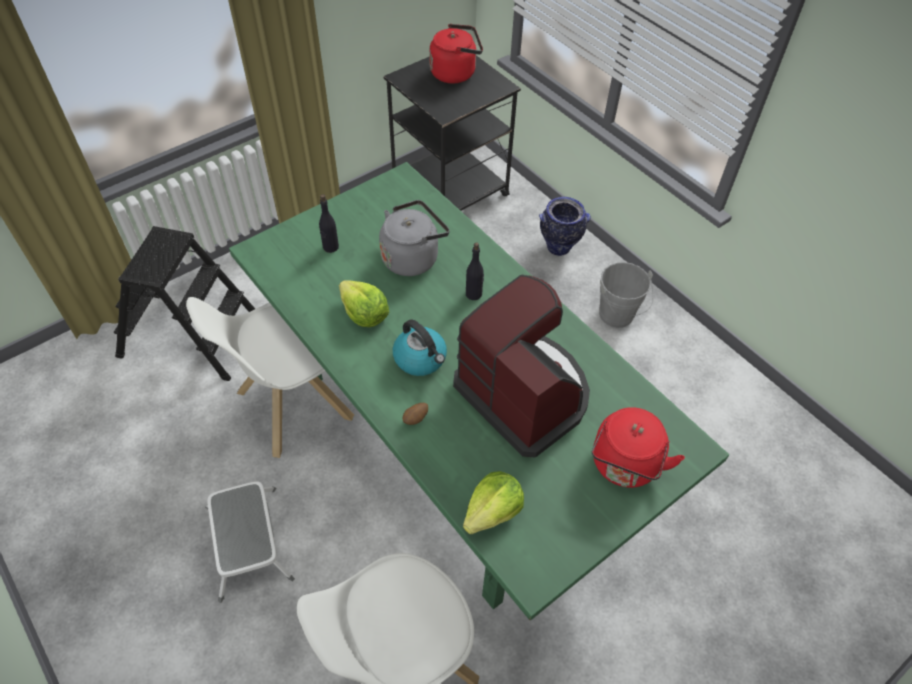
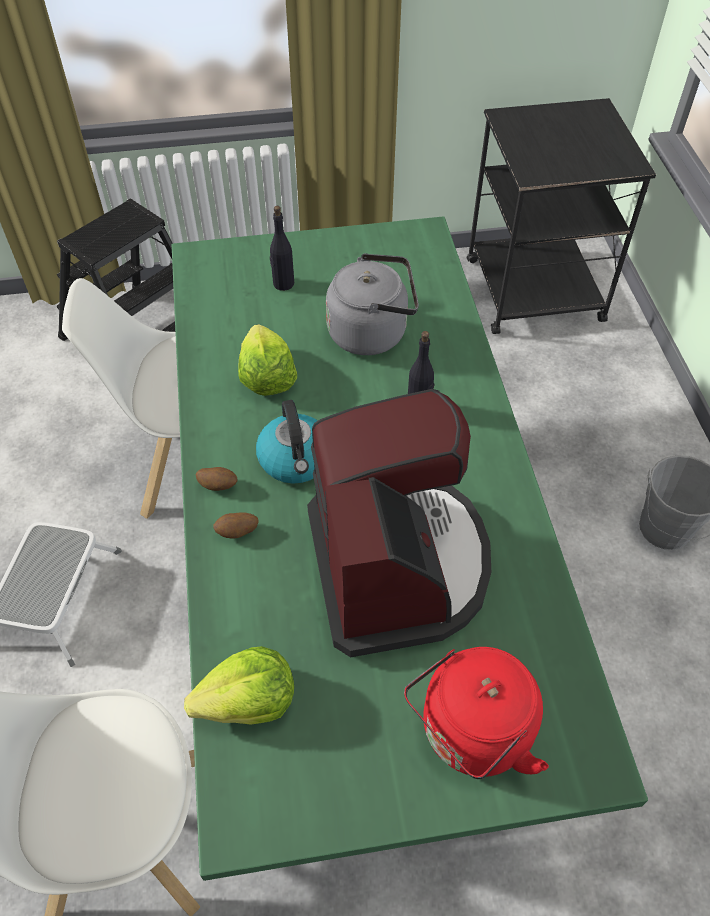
camera: 30 degrees right, 0 degrees up
red kettle [429,24,483,83] -> none
vase [539,197,591,256] -> none
none -> potato [196,467,237,491]

